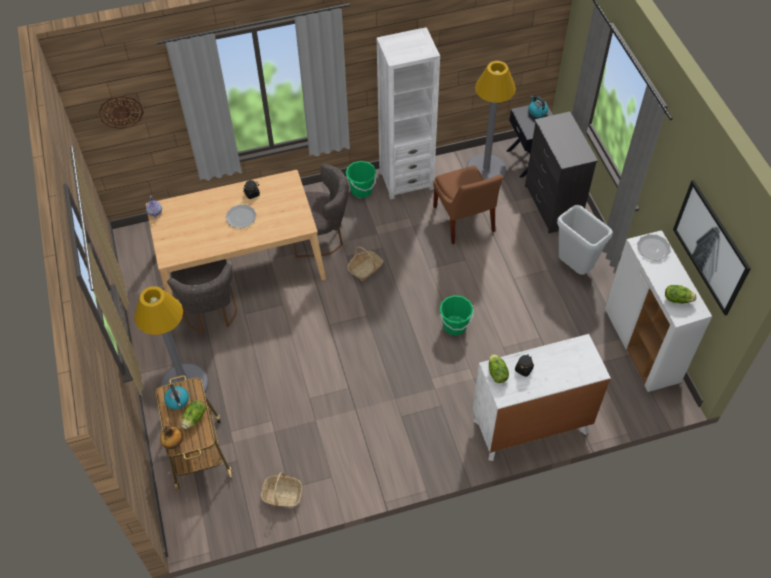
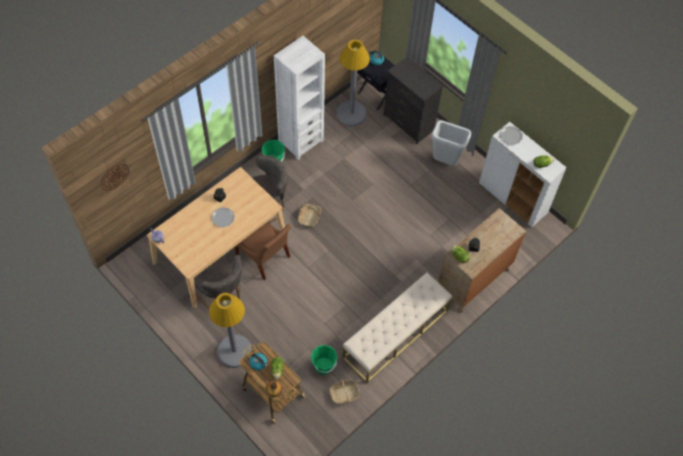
camera: 30 degrees left, 5 degrees up
brown chair [433,165,504,244] -> brown chair moved to [235,222,291,280]
green bucket [440,295,474,335] -> green bucket moved to [311,345,337,375]
white dresser [473,334,611,461] -> brown dresser [438,208,526,313]
picture [673,180,751,315] -> none
none -> beige bench [342,273,452,383]

